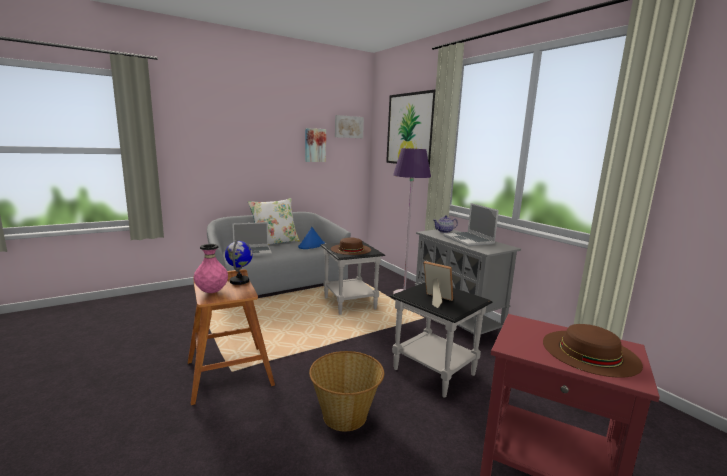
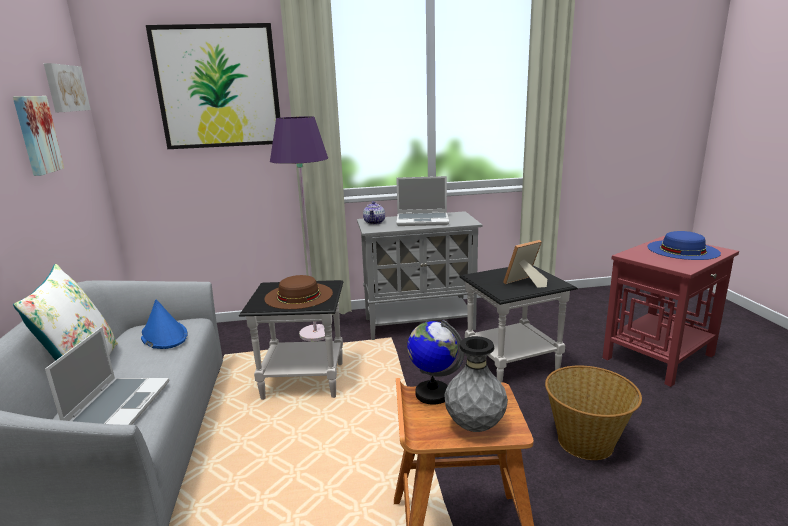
camera: 65 degrees left, 5 degrees up
pink vase [194,244,228,293] -> grey vase [444,336,508,432]
brown hat [543,324,643,378] -> blue hat [647,231,721,260]

